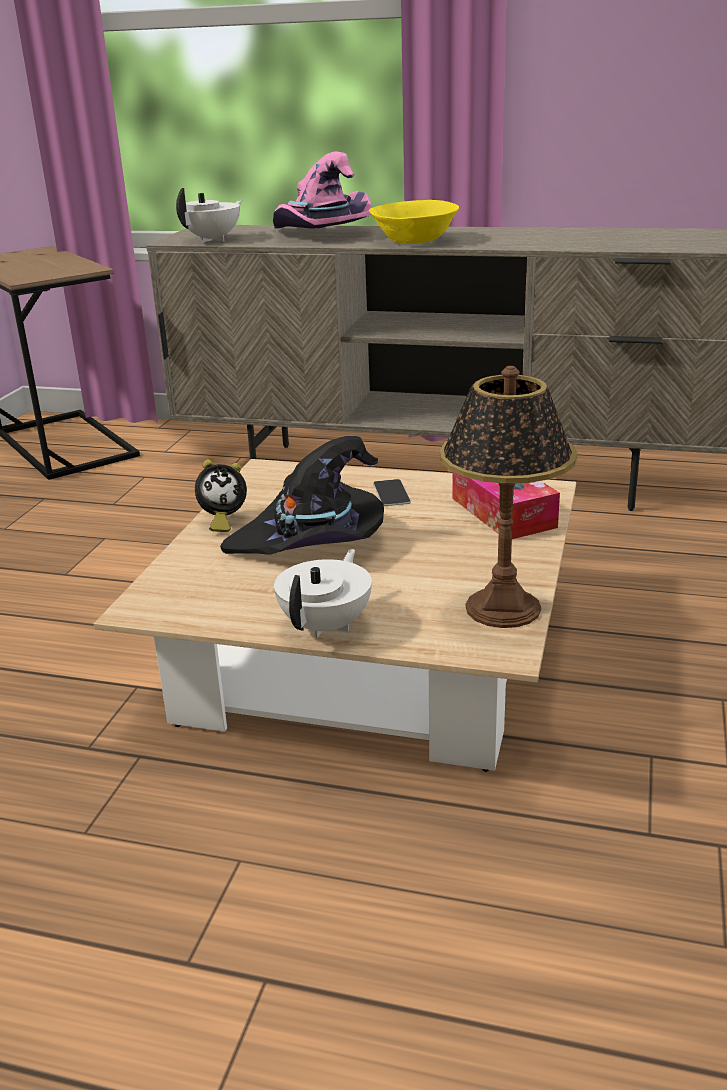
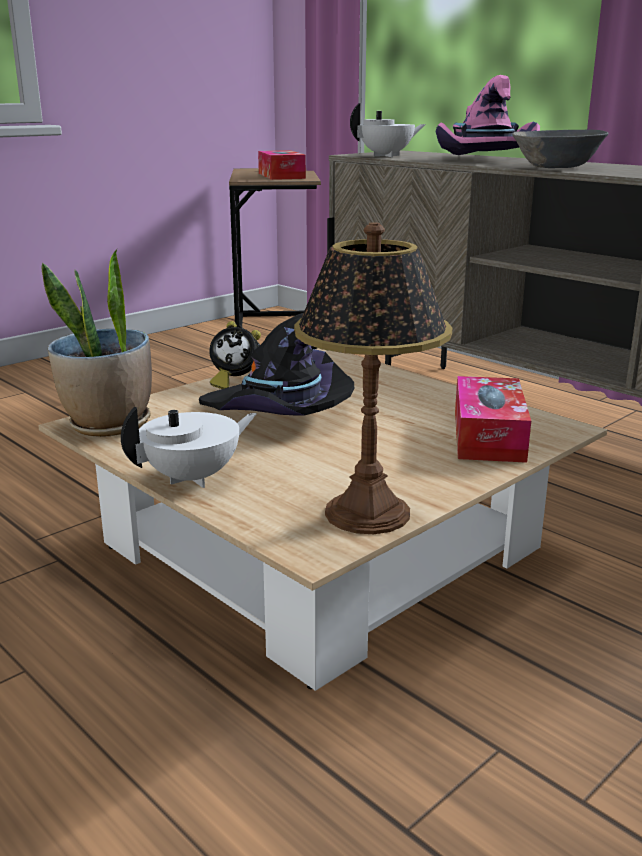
camera: 30 degrees right, 5 degrees down
yellow bowl [369,200,459,244] -> grey bowl [512,130,609,168]
phone [373,479,411,506] -> none
none -> potted plant [41,249,152,437]
none -> tissue box [258,150,306,180]

